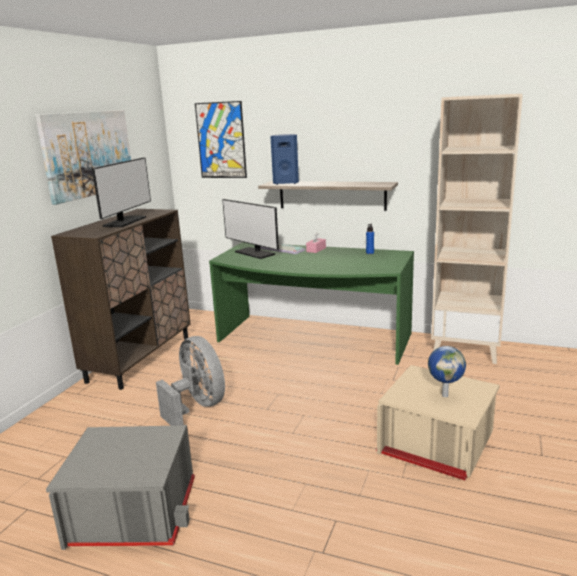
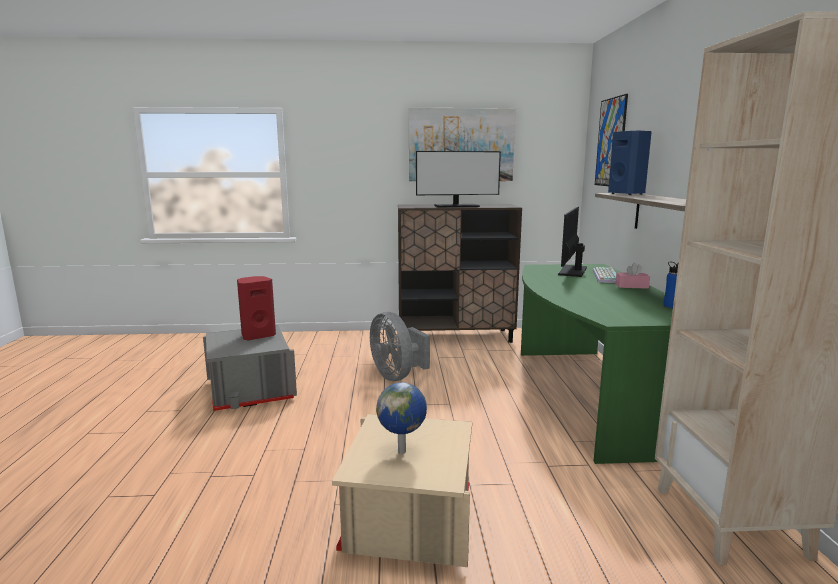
camera: 65 degrees right, 5 degrees down
grey fan [156,336,225,426] -> grey fan turned 120 degrees clockwise [370,312,430,381]
none -> red speaker [237,276,276,341]

